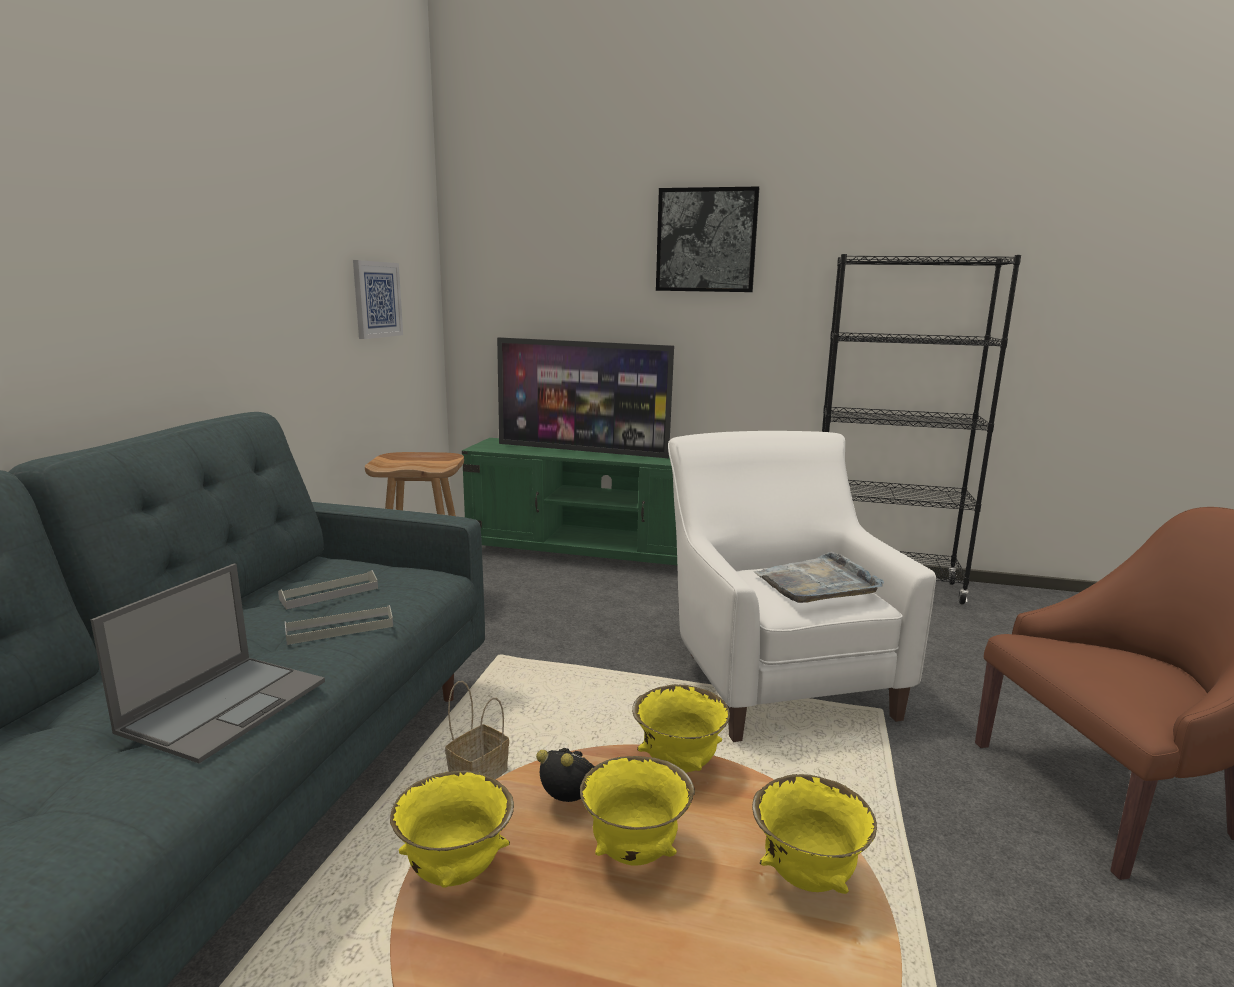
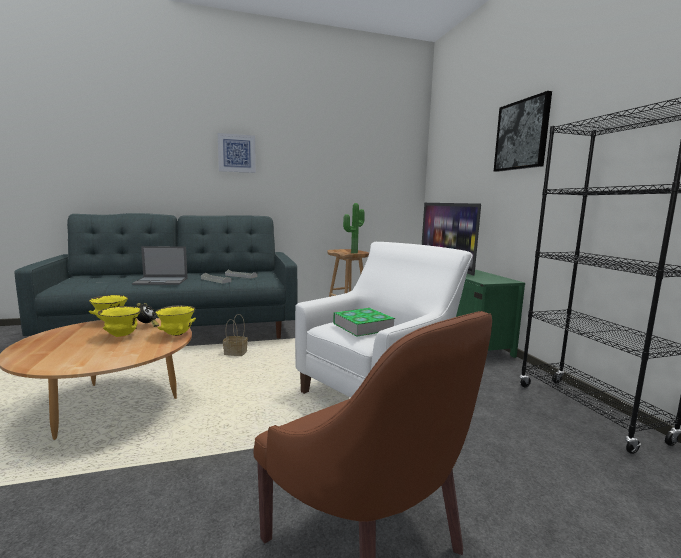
camera: 60 degrees right, 5 degrees down
picture [353,260,403,339] -> picture moved to [218,133,256,173]
yellow bowl [752,774,877,894] -> none
grey tray [754,551,884,603] -> book [333,308,395,337]
none -> potted plant [343,203,365,254]

